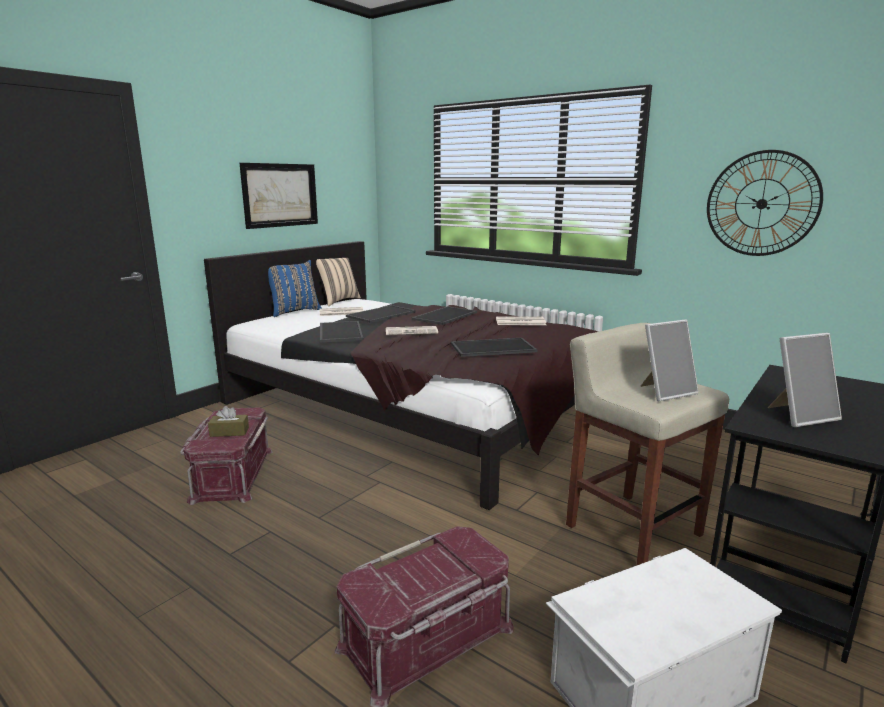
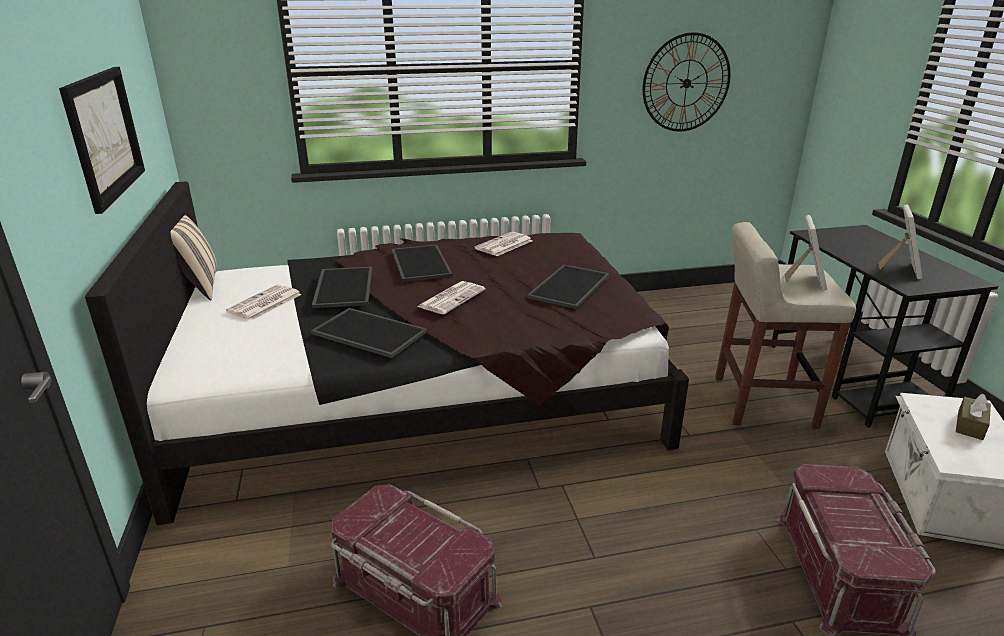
camera: 50 degrees left, 10 degrees up
brown tissue box [208,406,249,437] -> brown tissue box moved to [956,394,991,440]
blue pillow [268,260,322,317] -> none

